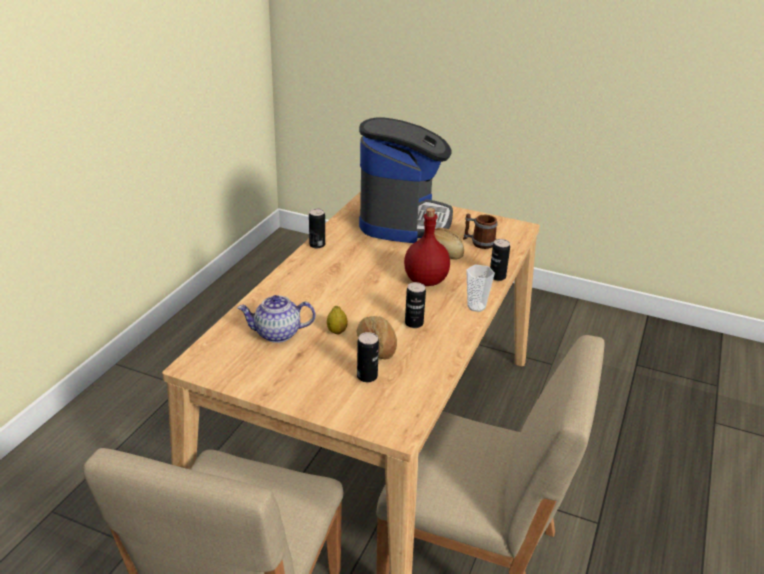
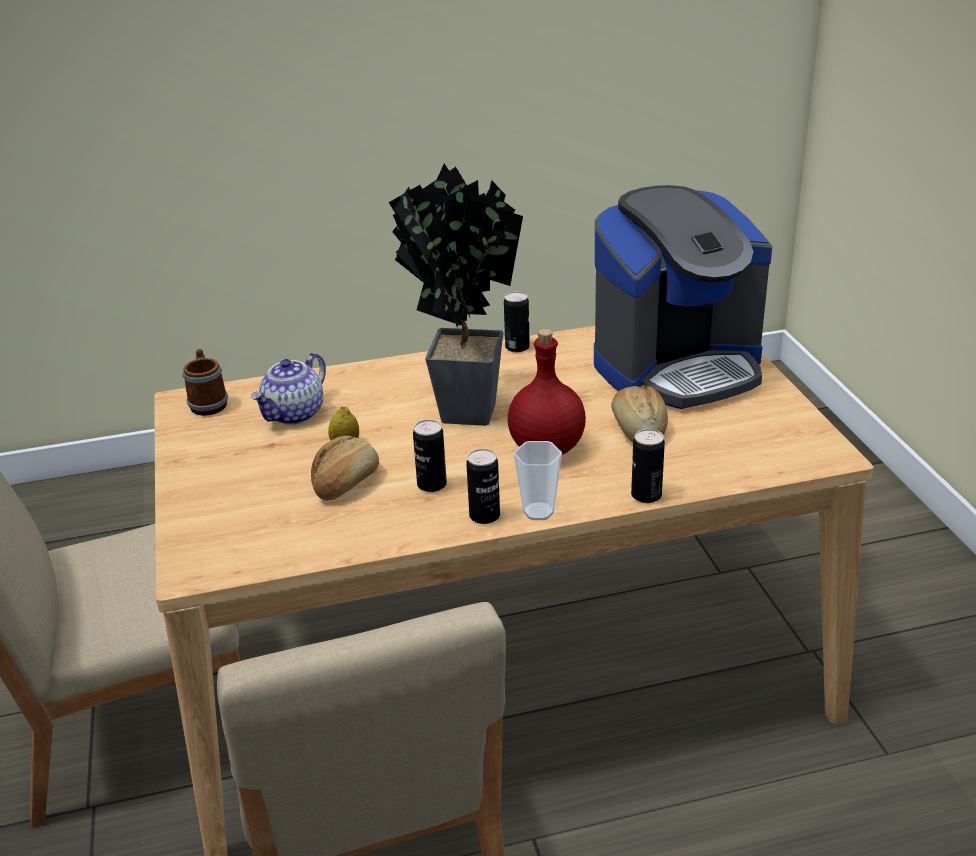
camera: 55 degrees right, 0 degrees up
teapot [237,295,315,343] -> teapot turned 105 degrees counterclockwise [251,353,326,425]
can [357,332,379,382] -> can moved to [466,449,500,524]
mug [463,214,498,249] -> mug moved to [183,349,228,416]
none -> potted plant [388,164,523,426]

